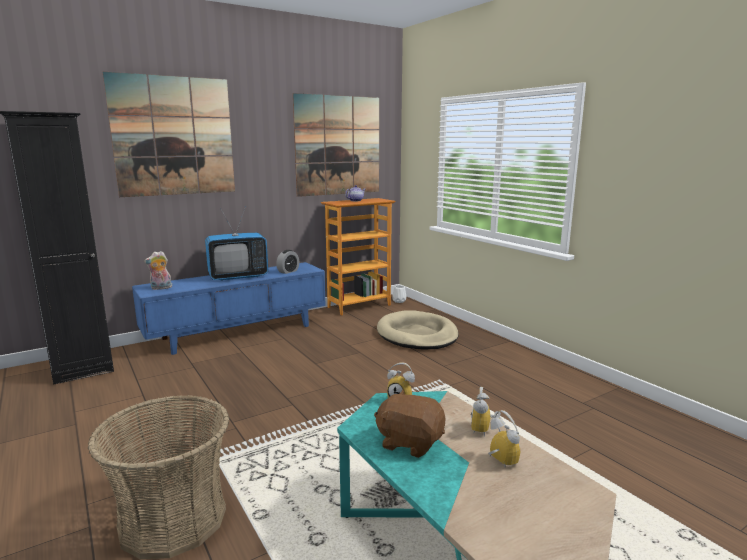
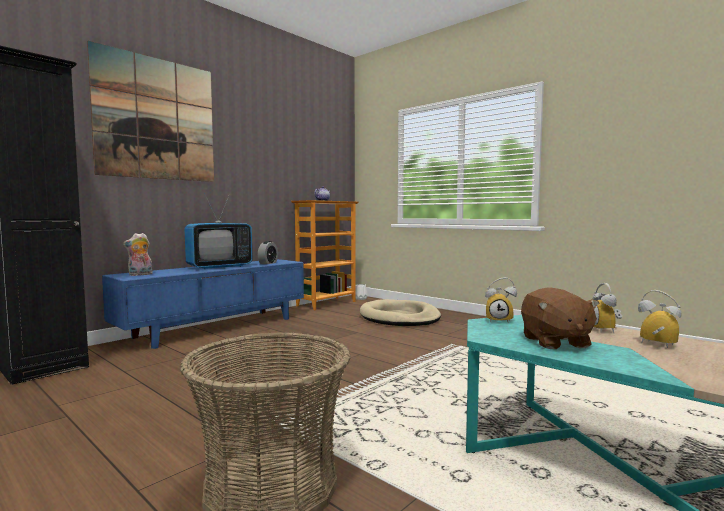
camera: 15 degrees left, 10 degrees down
picture [293,93,379,197] -> none
brown plush toy [374,390,446,458] -> brown plush toy turned 105 degrees counterclockwise [521,287,600,349]

